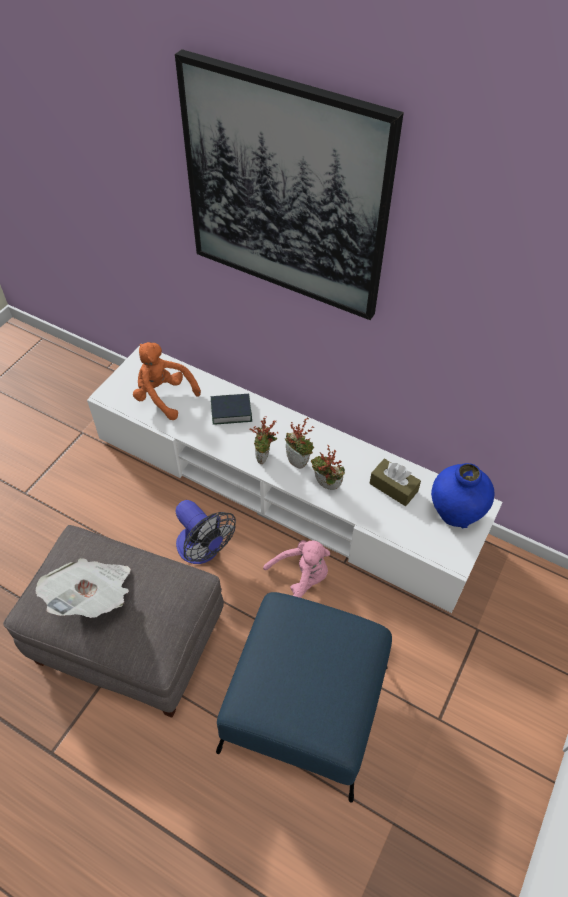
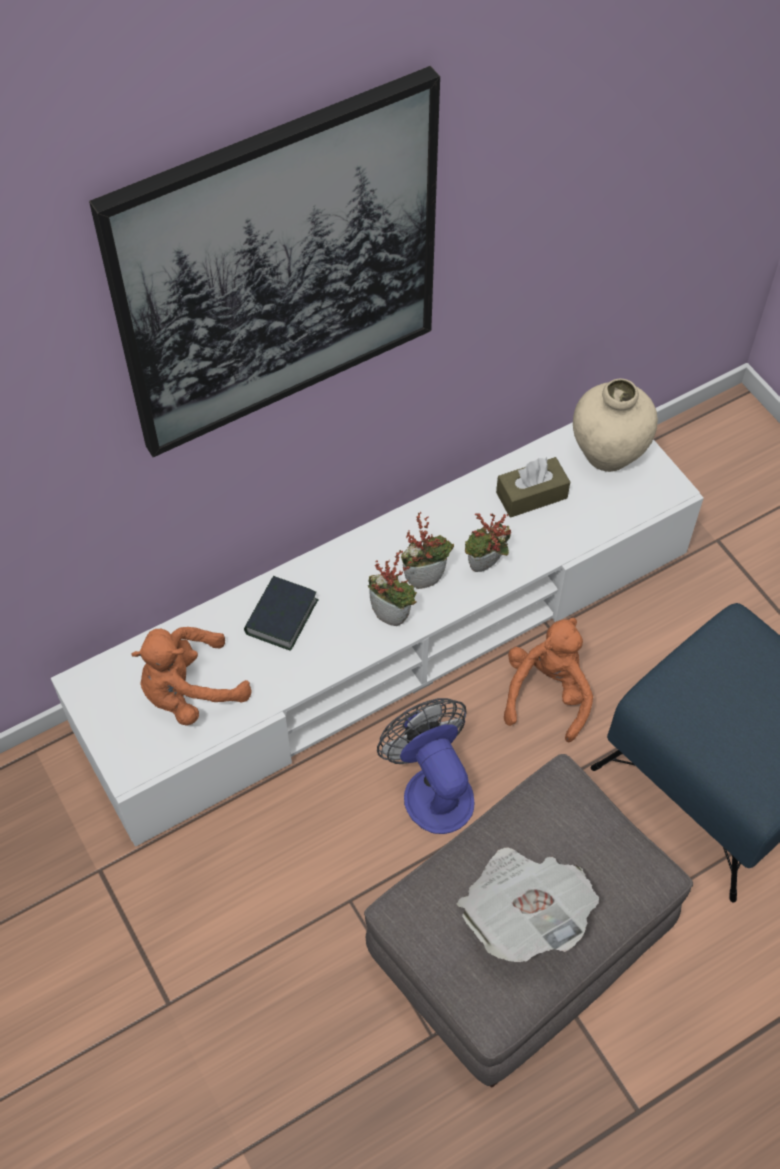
camera: 60 degrees left, 5 degrees up
fan [176,500,236,564] -> fan turned 105 degrees counterclockwise [377,698,474,834]
pink plush toy [263,540,330,598] -> orange plush toy [504,617,593,742]
blue vase [431,463,495,528] -> beige vase [573,378,658,472]

